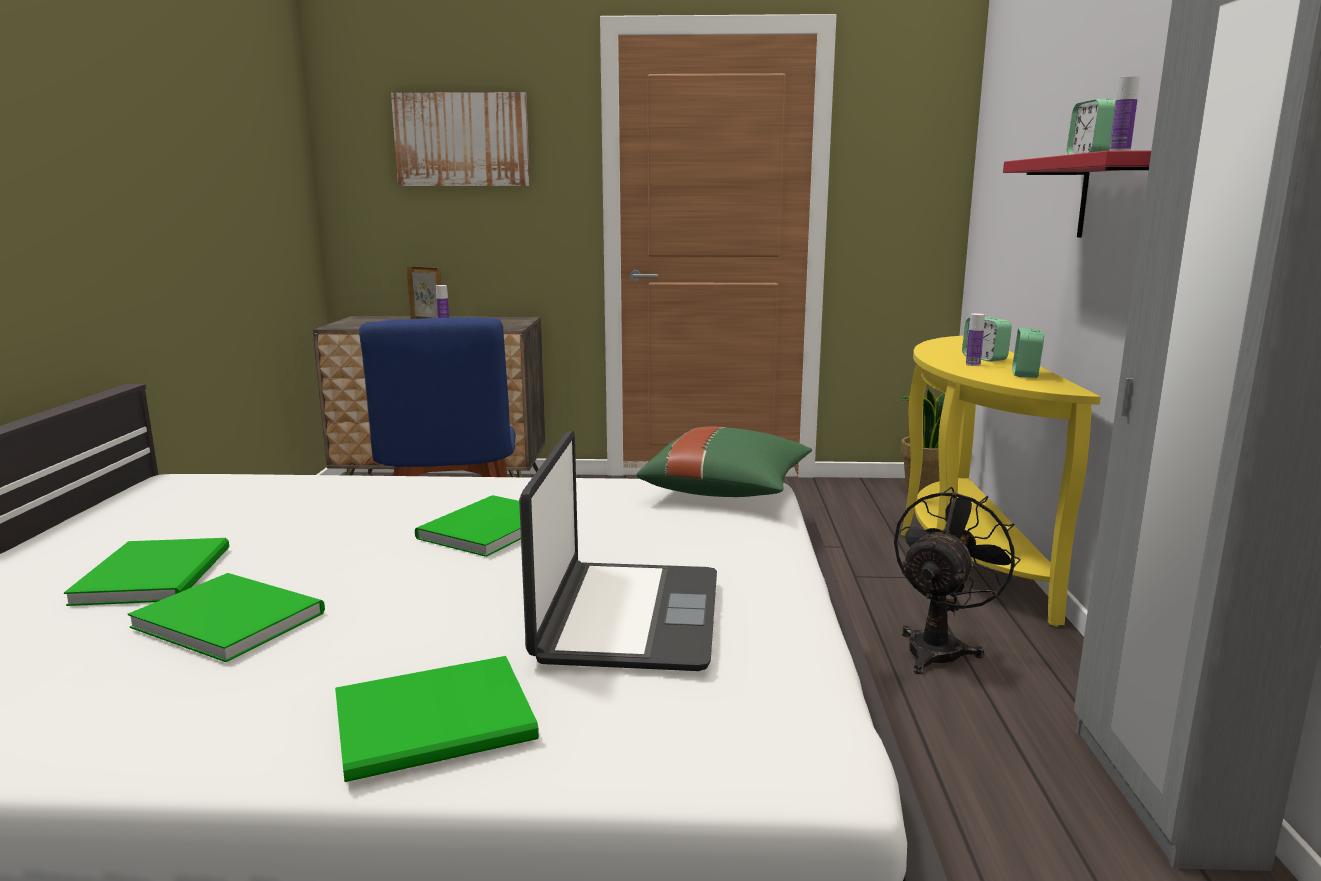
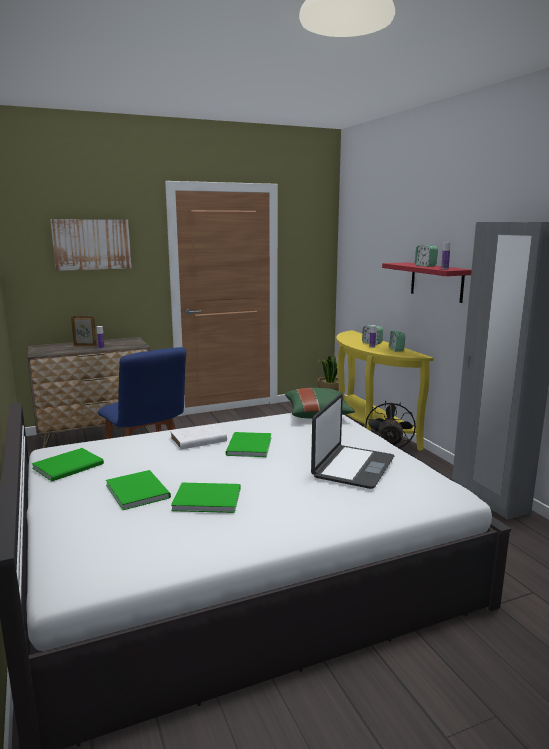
camera: 25 degrees left, 0 degrees up
green book [335,656,539,782] -> green book moved to [32,448,104,481]
laptop [519,431,717,671] -> laptop turned 45 degrees clockwise [311,394,394,489]
none -> white book [170,424,227,450]

